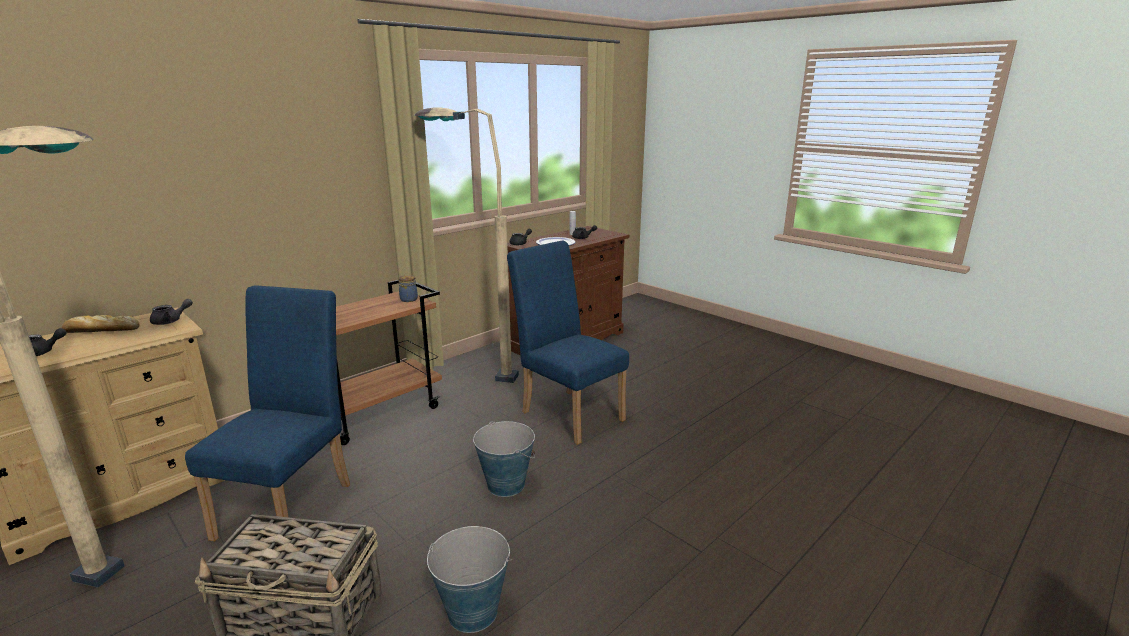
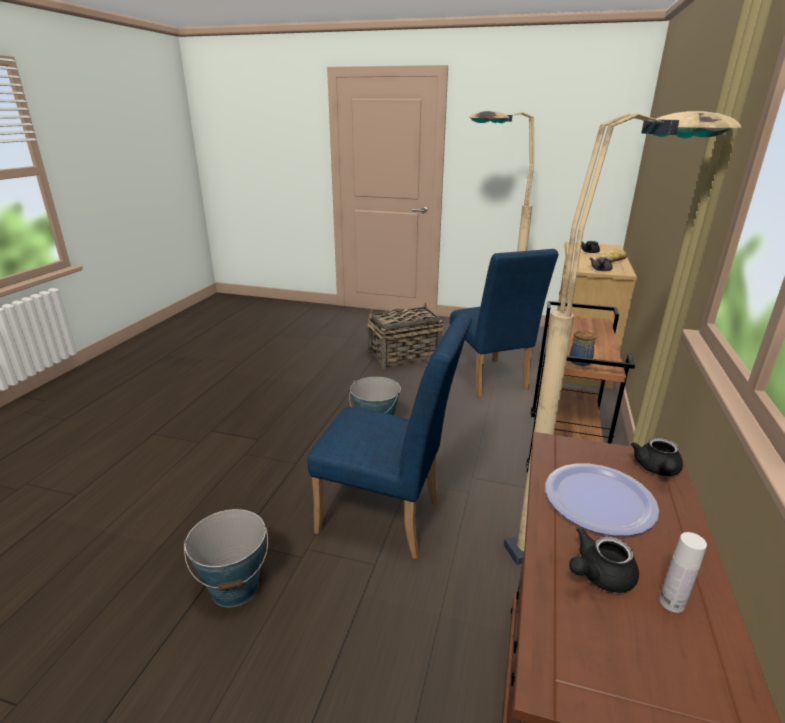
camera: 150 degrees right, 5 degrees up
bucket [427,526,513,633] -> bucket moved to [184,509,268,607]

